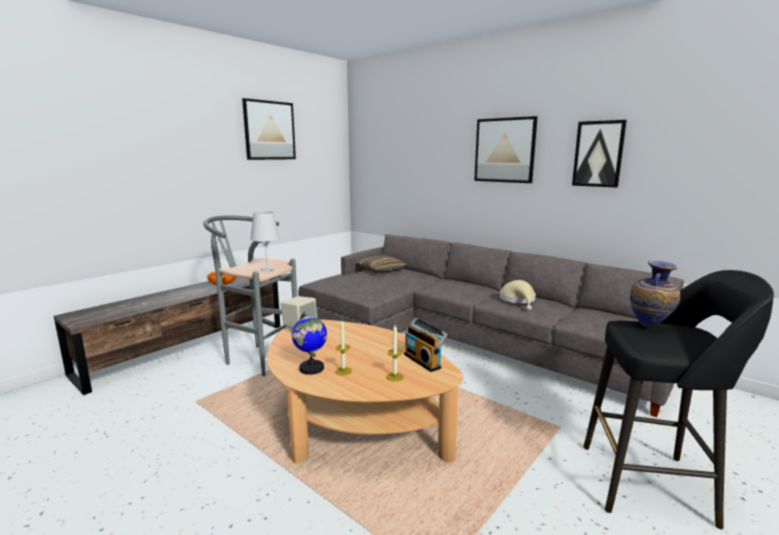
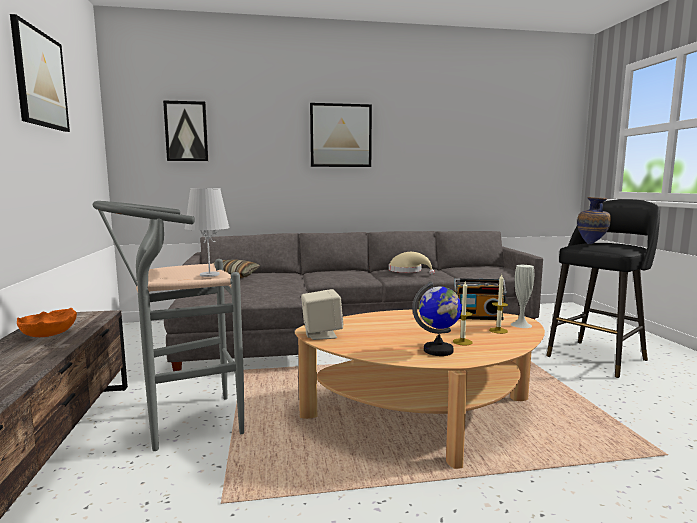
camera: 50 degrees left, 5 degrees down
picture [572,120,627,187] -> picture moved to [163,100,208,161]
none -> white vase [511,265,534,328]

